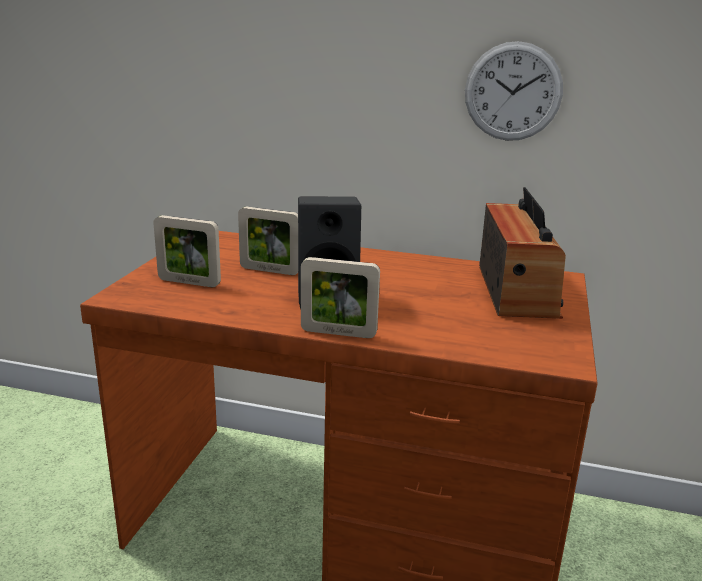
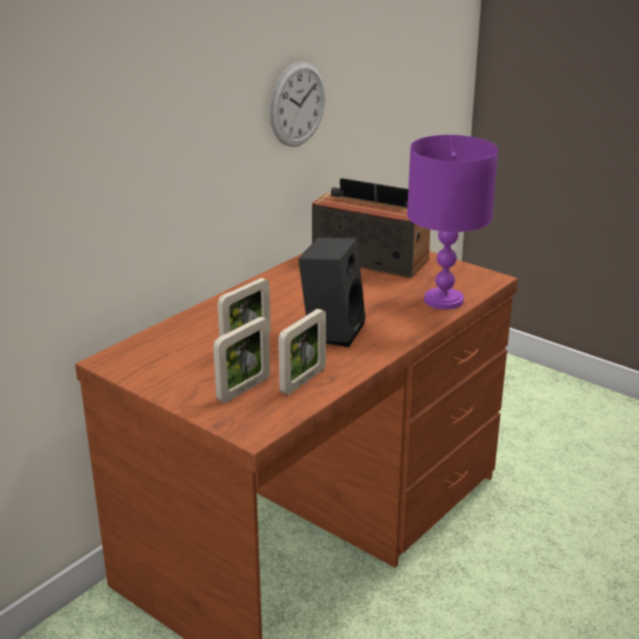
camera: 65 degrees left, 5 degrees up
picture frame [301,257,380,338] -> picture frame moved to [278,309,326,395]
none -> purple table lamp [407,135,498,310]

